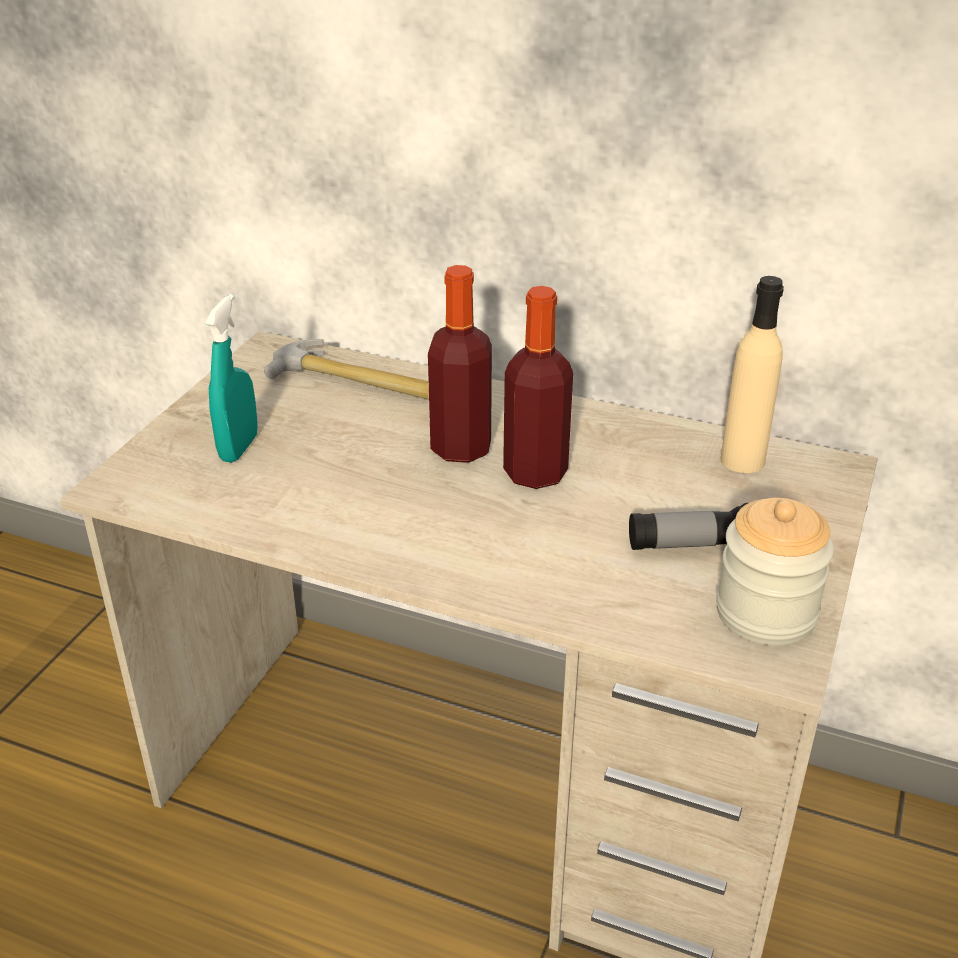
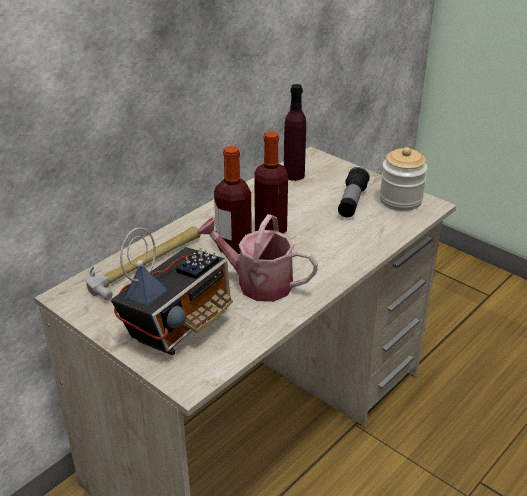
camera: 70 degrees left, 0 degrees up
turquoise spray bottle [206,294,257,463] -> radio [111,227,233,355]
beige bottle [721,276,784,473] -> purple bottle [284,84,306,181]
none -> watering can [196,214,318,302]

